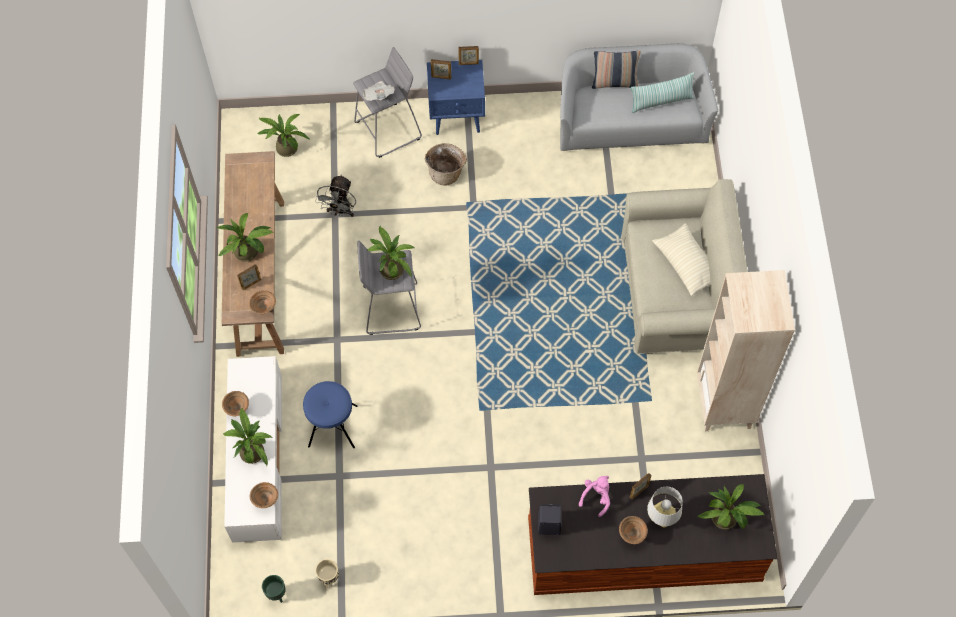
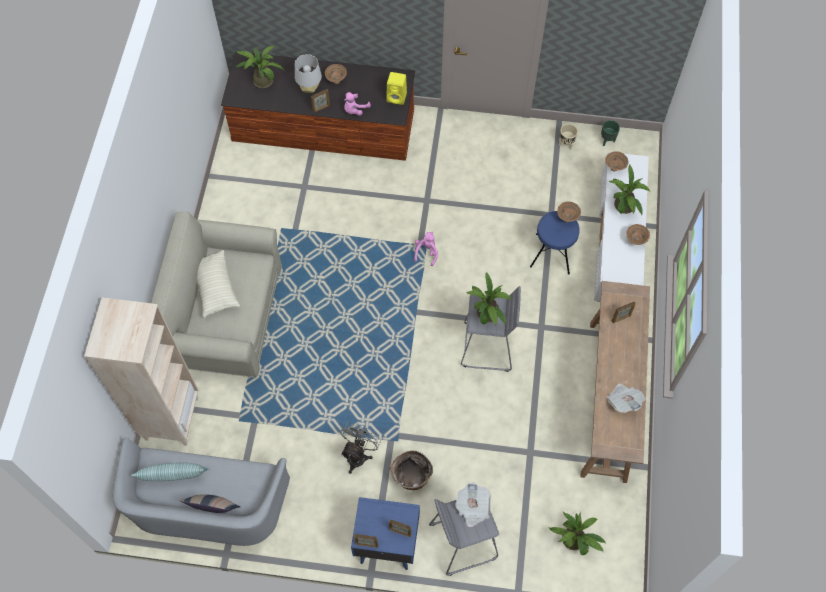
camera: 170 degrees left, 0 degrees up
potted plant [216,213,274,262] -> none
brown bowl [249,290,276,314] -> brown bowl moved to [557,201,581,222]
grey fan [315,174,356,217] -> grey fan moved to [340,422,381,474]
black speaker [538,504,561,535] -> yellow speaker [387,72,407,105]
beige bookcase [697,270,795,431] -> beige bookcase moved to [84,298,199,446]
none -> pink plush toy [414,231,438,266]
none -> newspaper [606,384,646,413]

